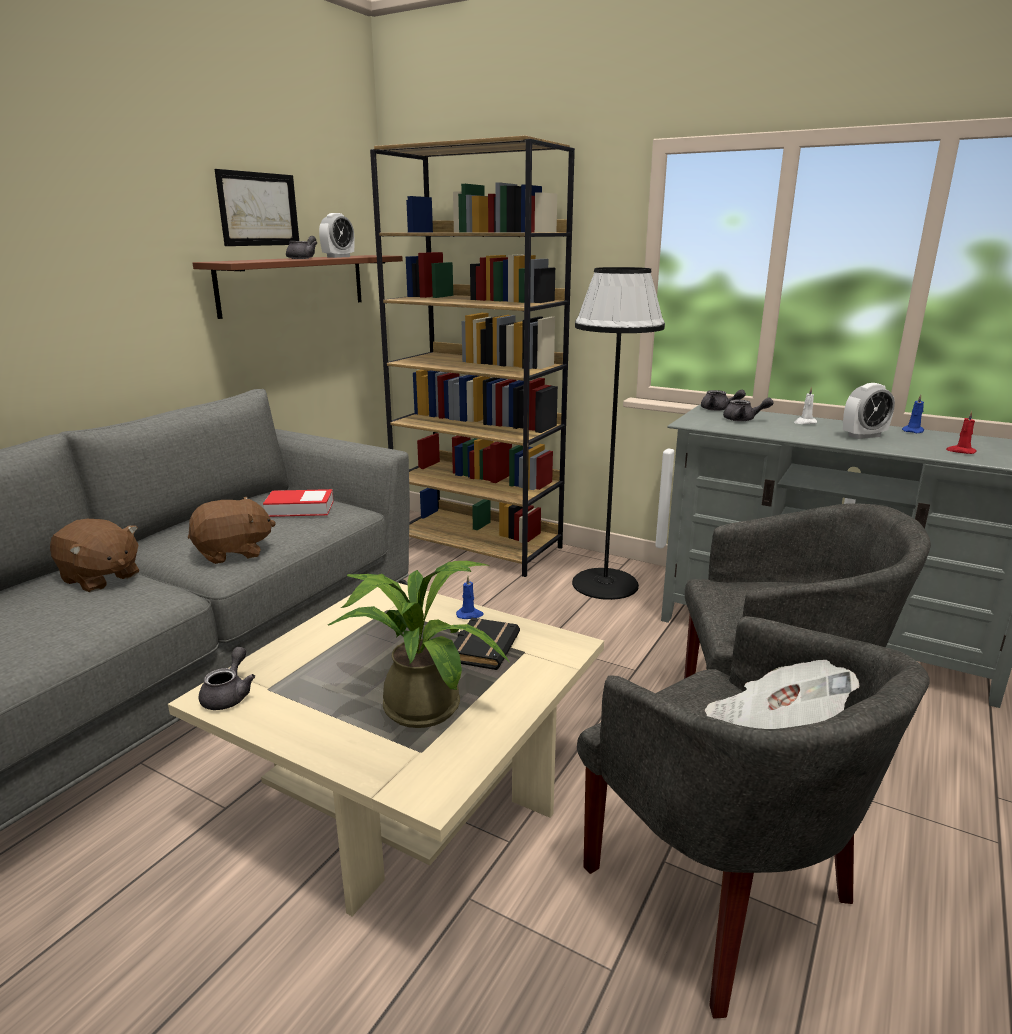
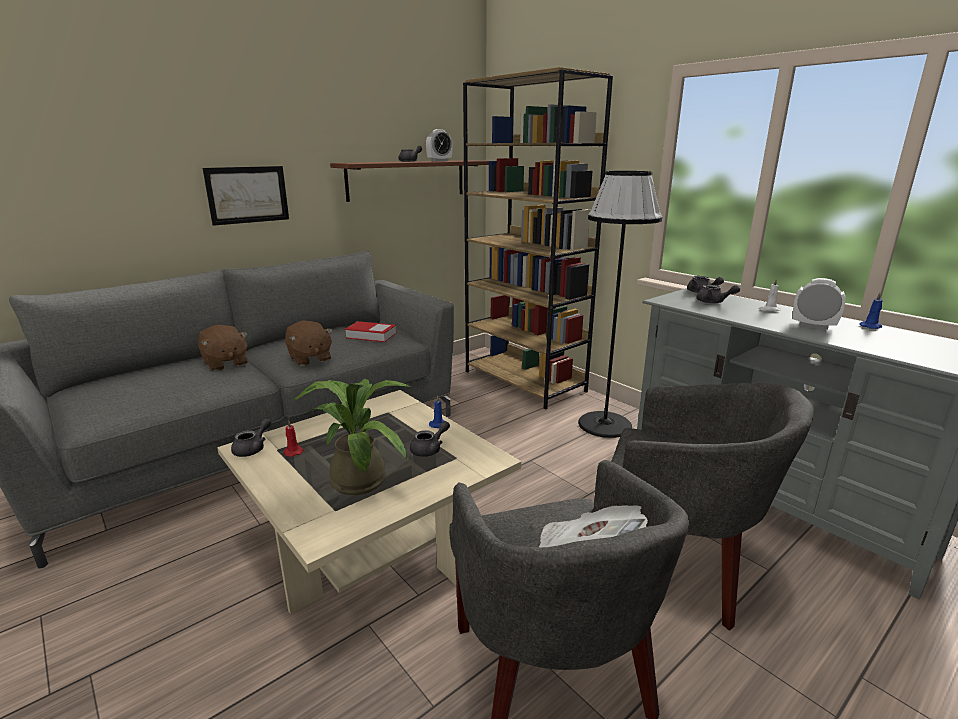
camera: 20 degrees right, 0 degrees up
brown plush toy [188,497,276,564] -> brown plush toy turned 60 degrees clockwise [285,321,333,366]
picture [214,169,299,246] -> picture moved to [203,166,289,226]
black book [454,618,520,670] -> grey teapot [410,421,450,457]
alarm clock [843,383,895,439] -> alarm clock turned 150 degrees counterclockwise [793,278,845,330]
red candle [946,411,977,454] -> red candle moved to [284,421,304,457]

